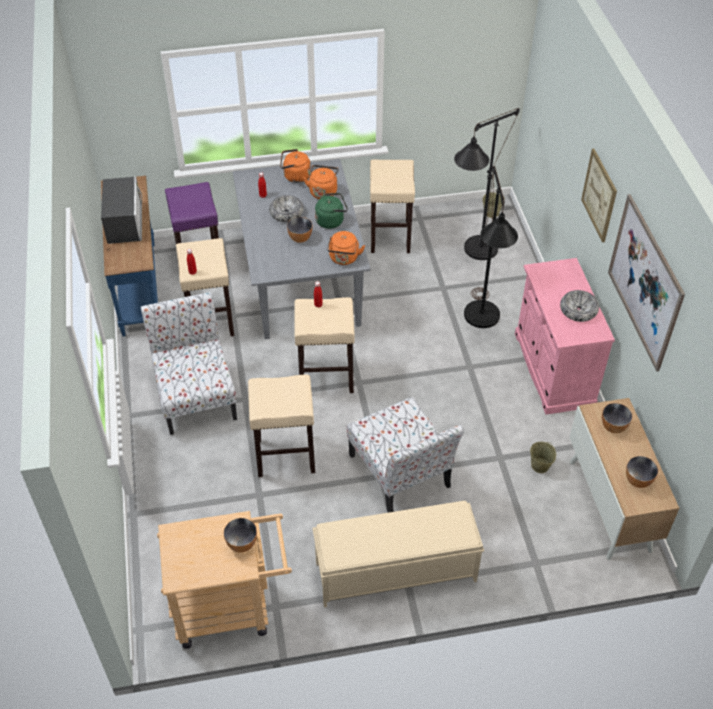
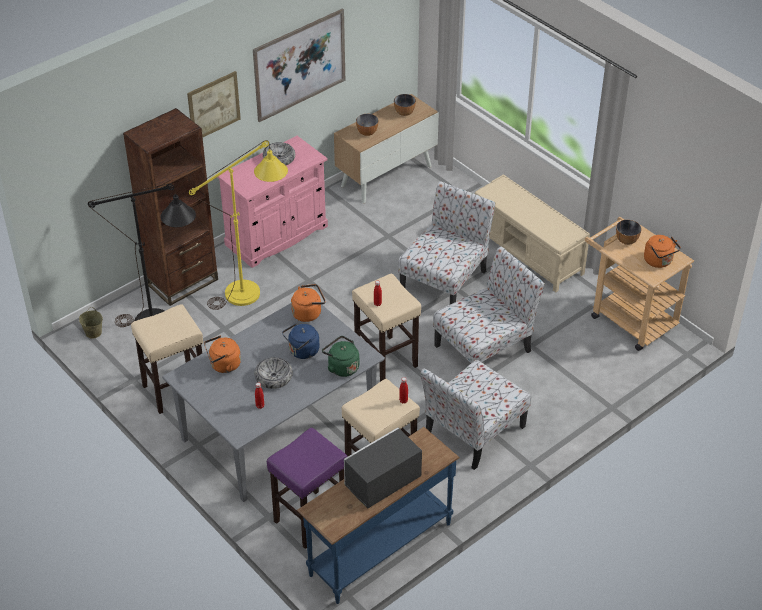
camera: 120 degrees left, 5 degrees down
beige stool [248,374,315,477] -> chair [433,246,545,363]
orange kettle [280,149,311,183] -> orange kettle moved to [644,235,681,268]
bowl [287,217,312,243] -> blue kettle [282,323,320,359]
green kettle [315,193,348,229] -> green kettle moved to [322,336,359,377]
black floor lamp [464,166,518,328] -> yellow floor lamp [188,140,288,310]
beige bucket [530,442,556,473] -> none
none -> brown bookcase [123,108,218,306]

